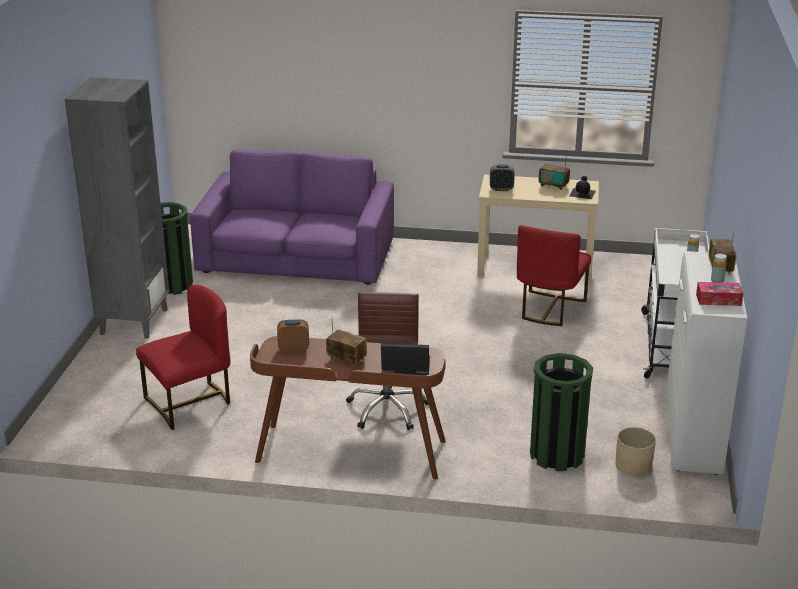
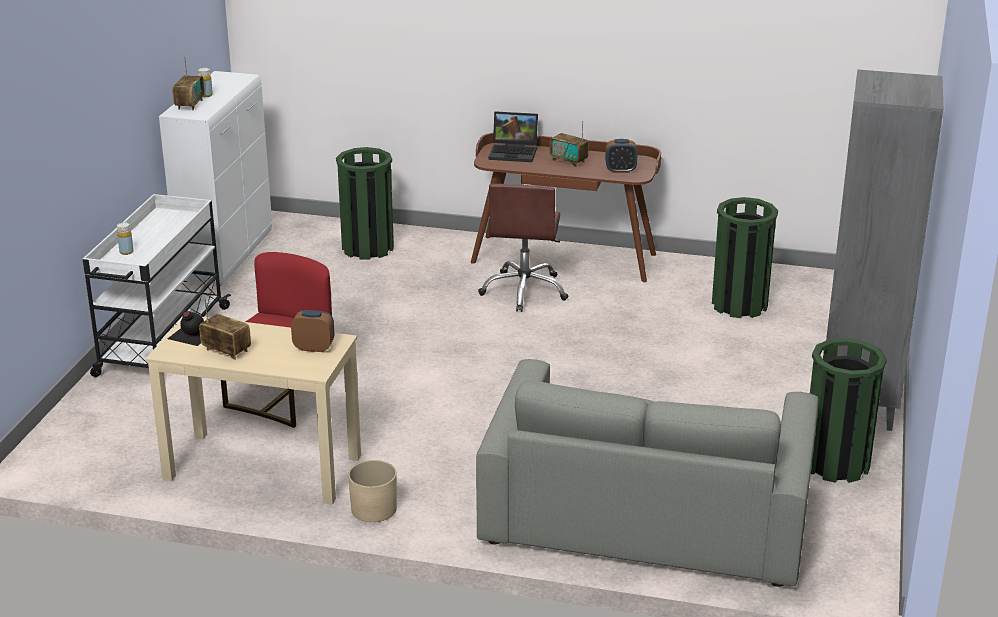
camera: 175 degrees left, 0 degrees up
red chair [136,285,230,430] -> green trash can [712,197,778,318]
purple sofa [190,150,394,285] -> grey sofa [476,359,819,587]
beige planter [615,427,656,476] -> beige planter moved to [348,460,397,522]
tissue box [696,282,743,306] -> none

